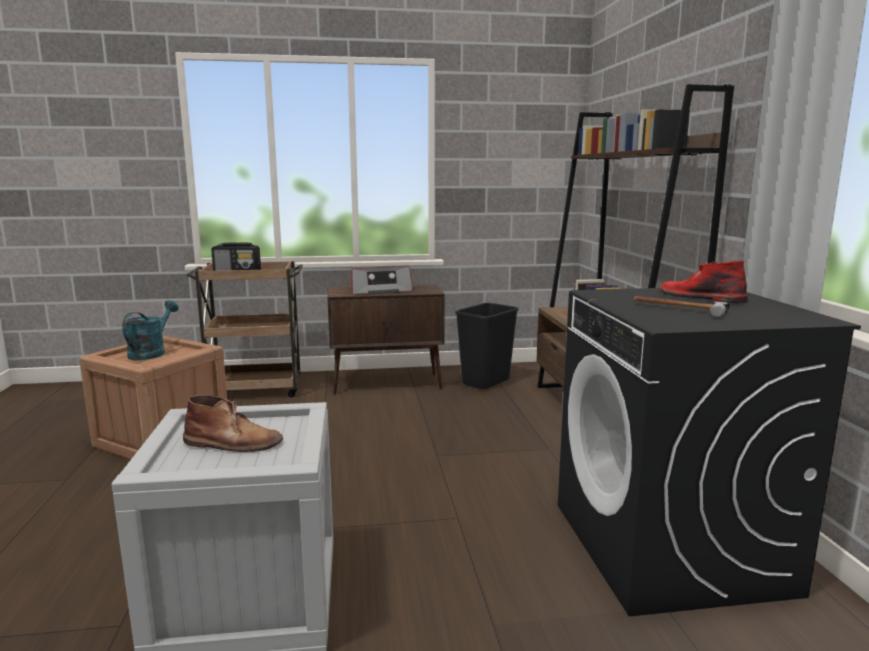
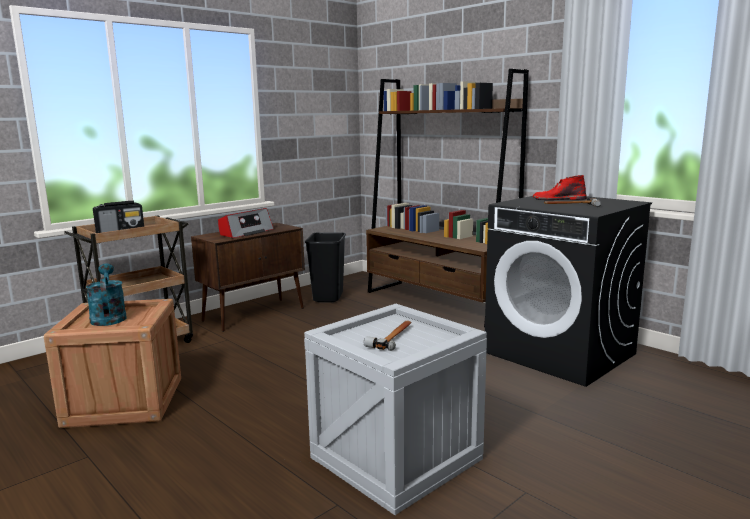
camera: 35 degrees left, 0 degrees up
brown boot [183,395,283,452] -> hammer [364,321,412,351]

